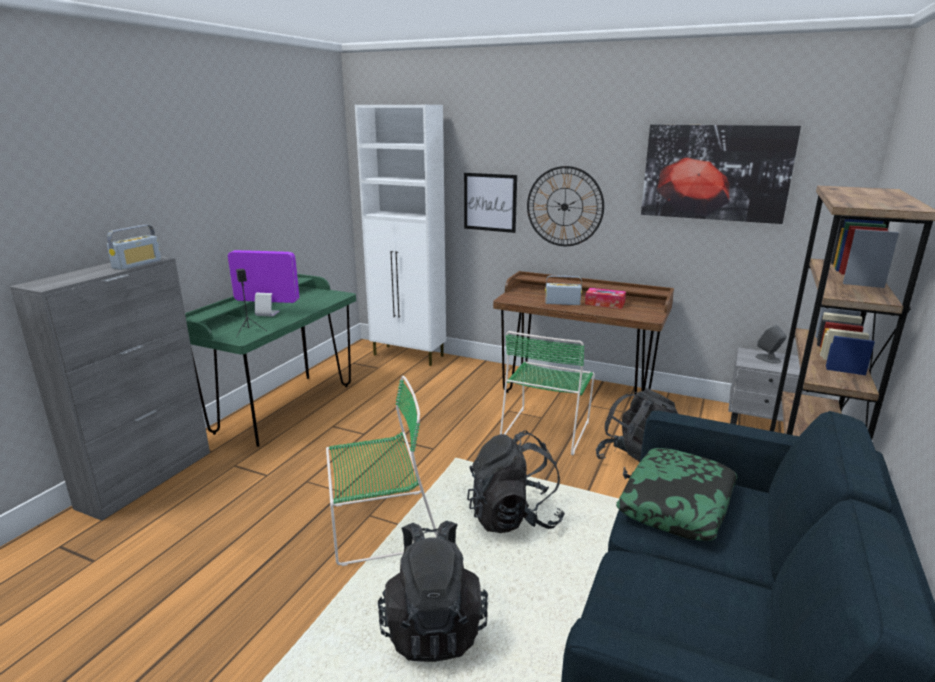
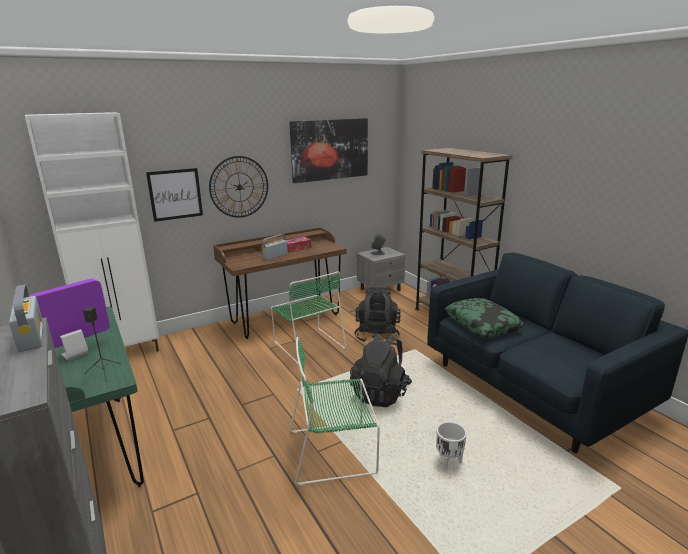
camera: 55 degrees left, 0 degrees up
green chair [326,376,437,566] -> green chair turned 120 degrees counterclockwise [290,337,380,486]
black backpack [378,521,488,662] -> white planter [436,422,467,471]

